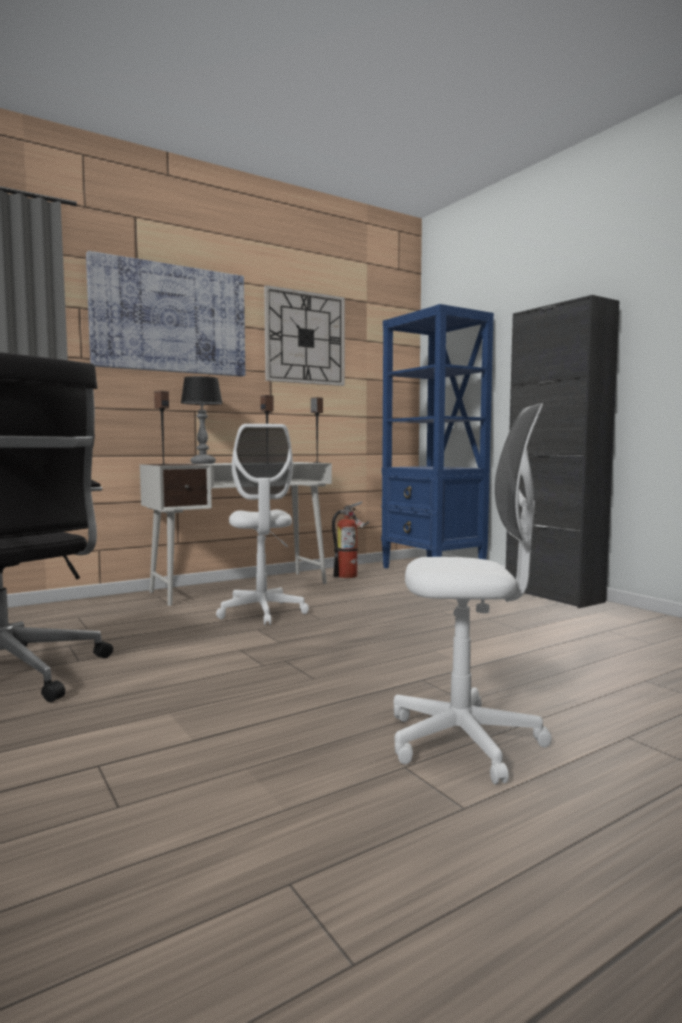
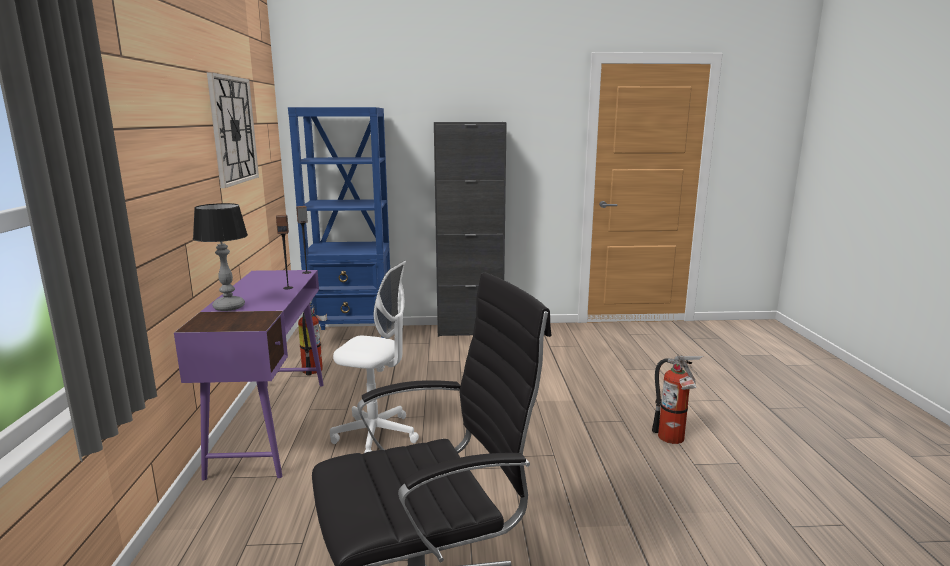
camera: 60 degrees left, 10 degrees up
picture [86,251,245,377] -> none
white desk [140,462,332,606] -> purple desk [174,270,324,480]
speaker [154,391,169,465] -> none
white office chair [393,403,552,784] -> fire extinguisher [652,355,703,444]

